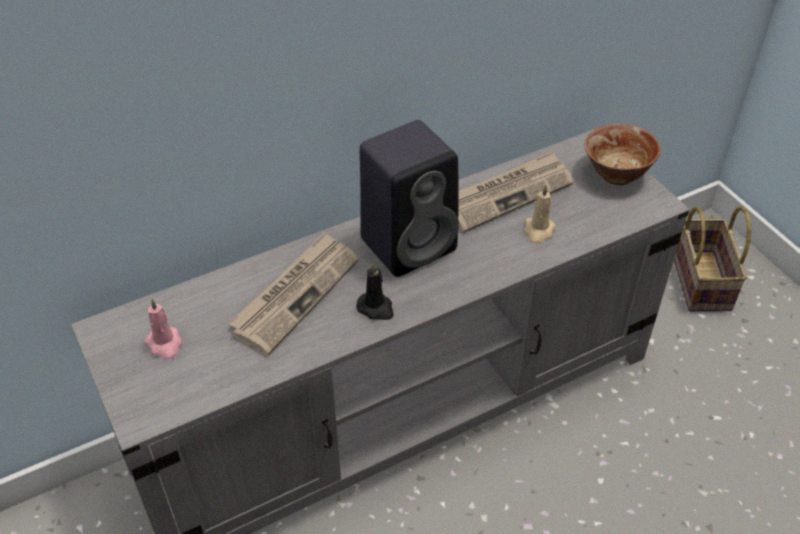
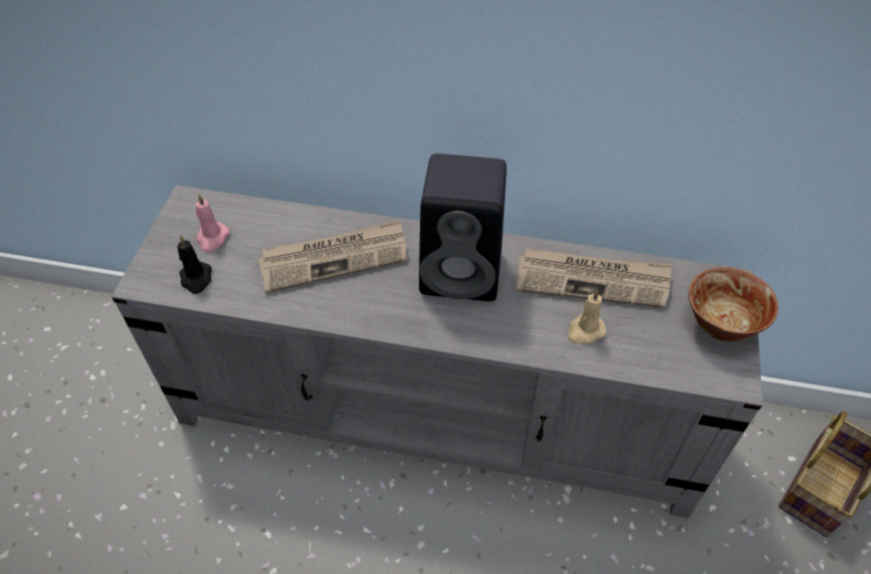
camera: 40 degrees right, 5 degrees up
black candle [356,262,393,320] -> black candle moved to [177,235,212,294]

